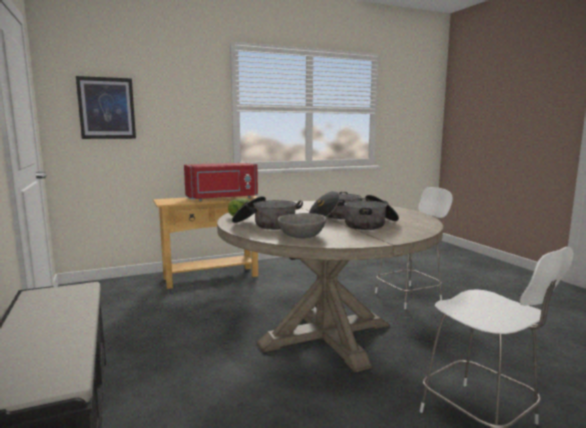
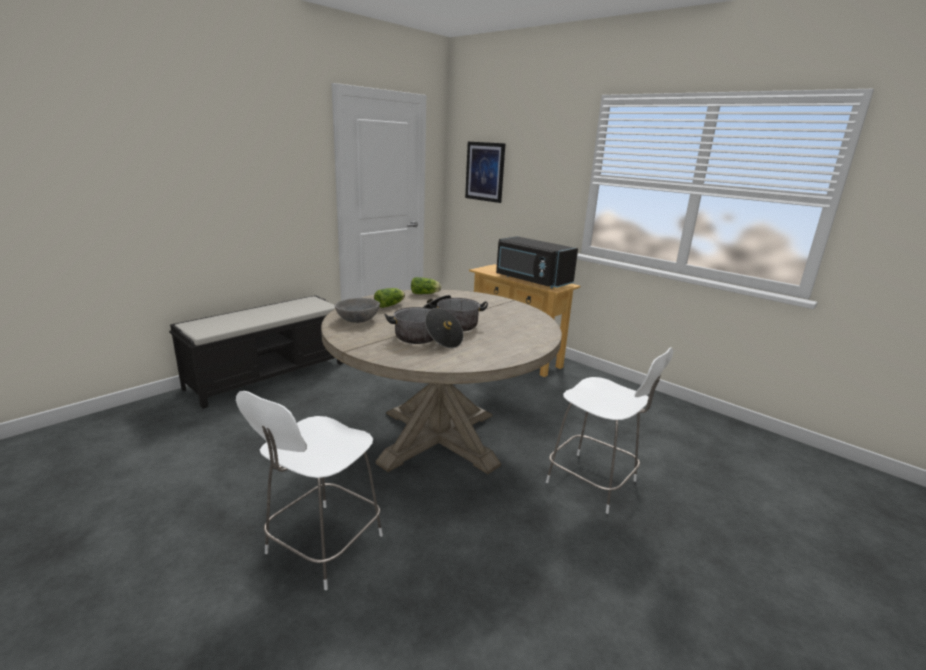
camera: 65 degrees right, 10 degrees up
red microwave [184,163,258,201] -> black microwave [496,236,578,288]
cooking pot [232,196,303,230] -> lettuce [374,288,405,308]

